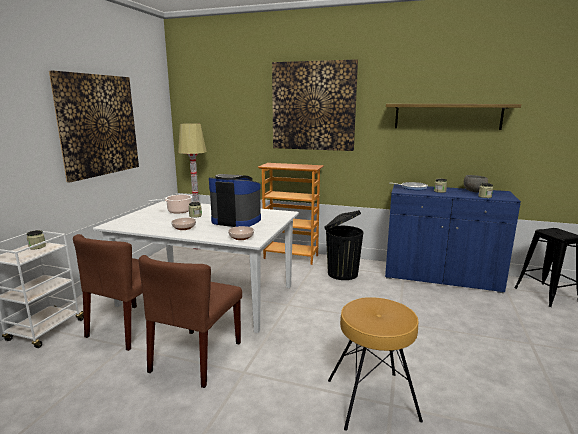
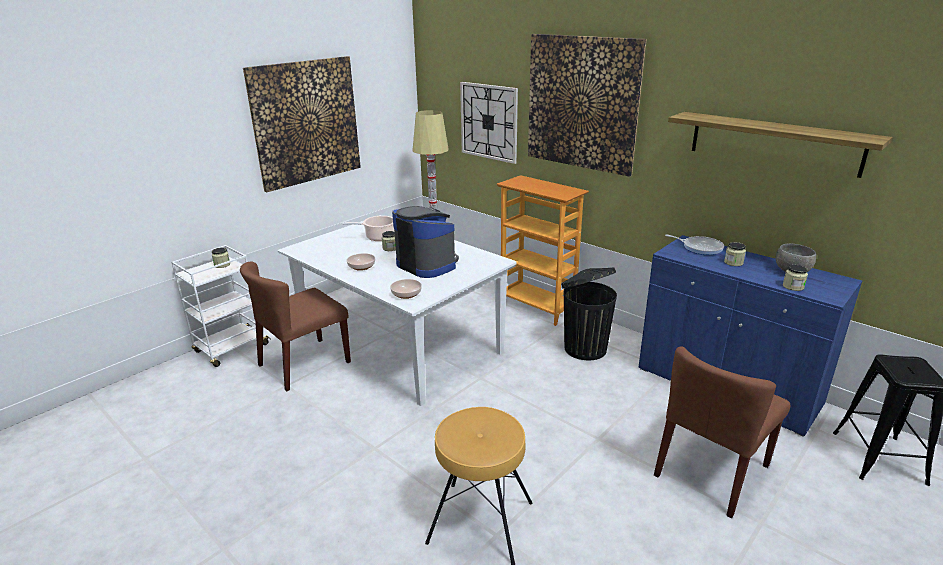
camera: 25 degrees right, 10 degrees up
brown chair [139,255,242,388] -> brown chair moved to [654,346,790,518]
none -> wall clock [460,82,518,164]

